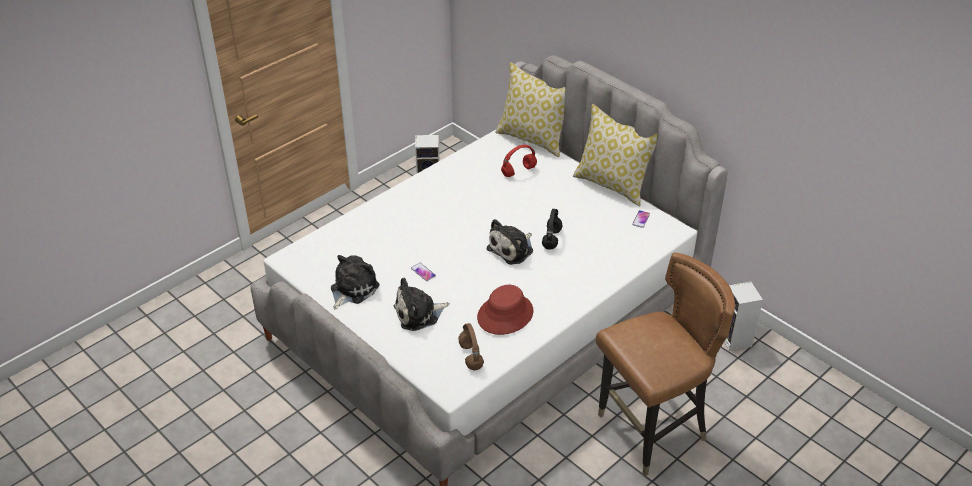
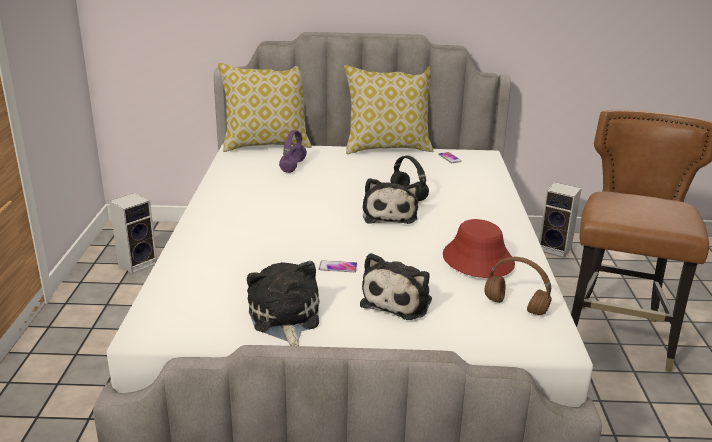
camera: 45 degrees left, 15 degrees down
red headphones [501,145,537,177] -> purple headphones [279,130,307,173]

